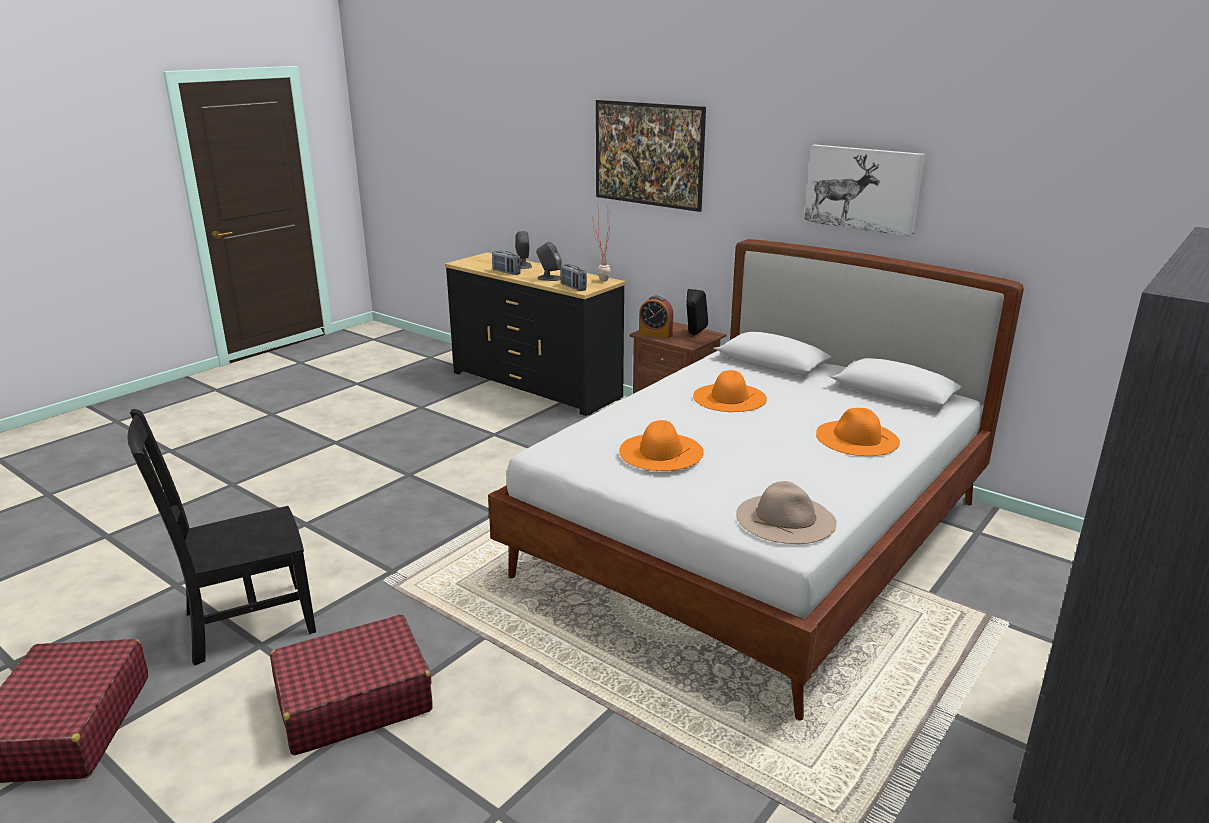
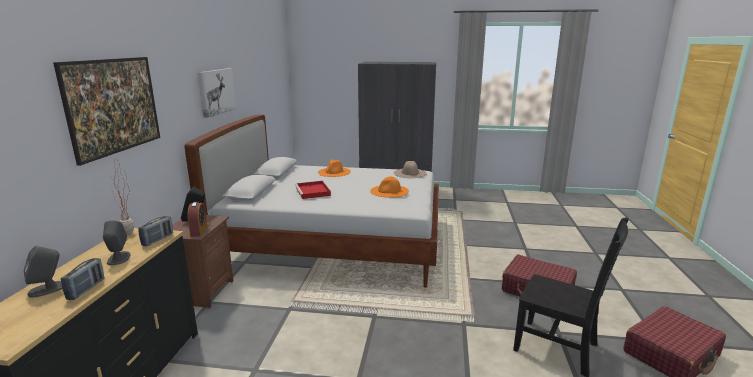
camera: 120 degrees left, 5 degrees down
orange hat [693,370,767,412] -> red tray [295,181,331,199]

